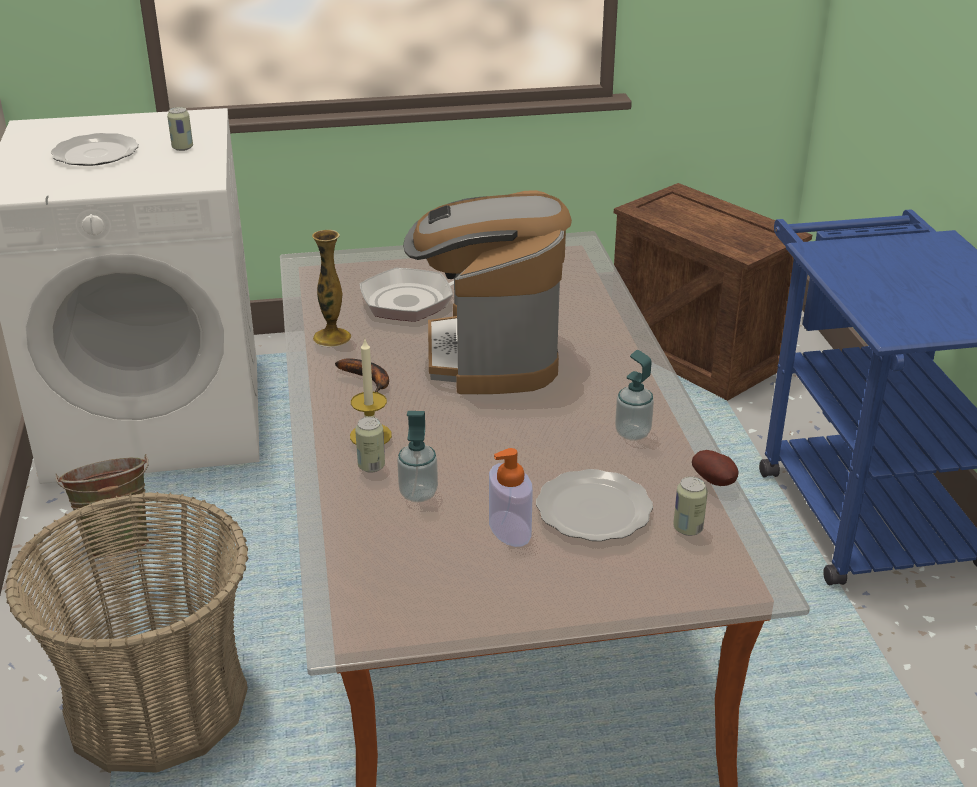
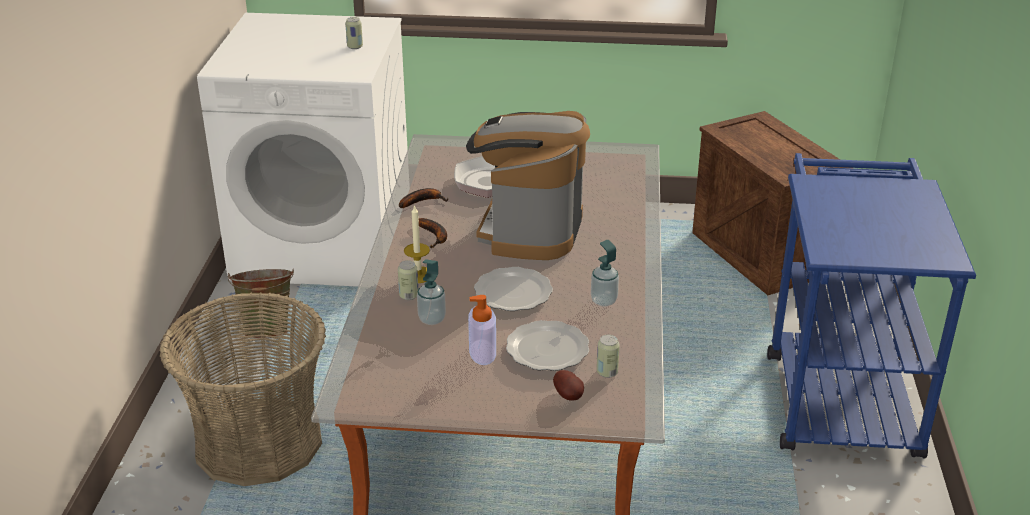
camera: 15 degrees right, 0 degrees up
plate [51,133,139,166] -> plate moved to [474,267,553,311]
vase [312,230,351,347] -> banana [399,188,448,208]
potato [692,450,739,486] -> potato moved to [553,370,584,401]

